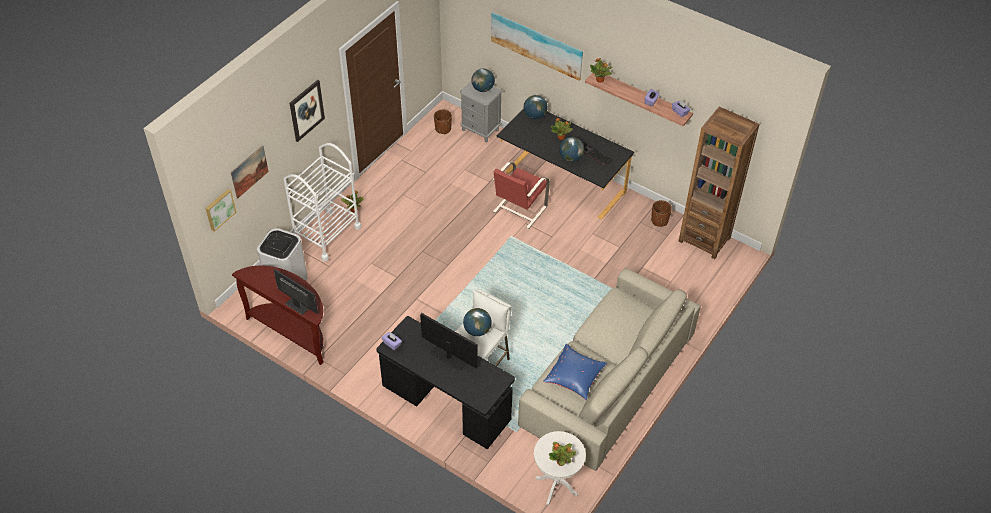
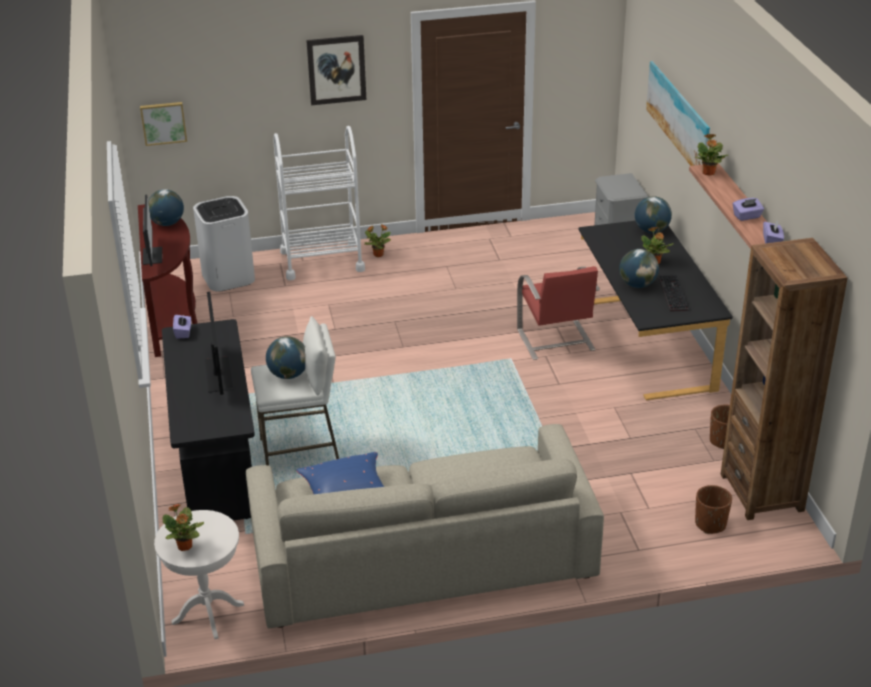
camera: 45 degrees right, 15 degrees down
picture [231,145,269,199] -> none
brown planter [434,109,452,134] -> brown planter moved to [695,485,732,534]
globe [471,69,495,92] -> globe moved to [148,189,184,226]
red chair [493,161,550,229] -> red chair turned 90 degrees counterclockwise [517,266,600,360]

